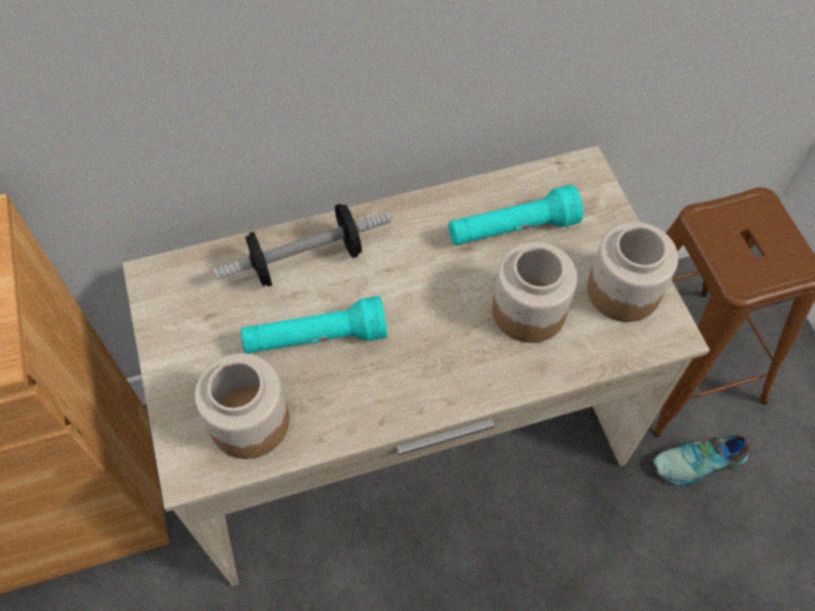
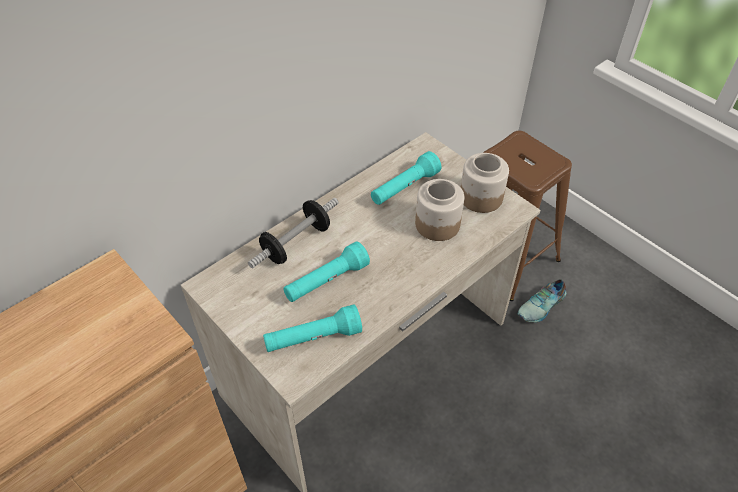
camera: 25 degrees left, 10 degrees down
jar [195,353,290,459] -> turquoise flashlight [263,304,362,352]

